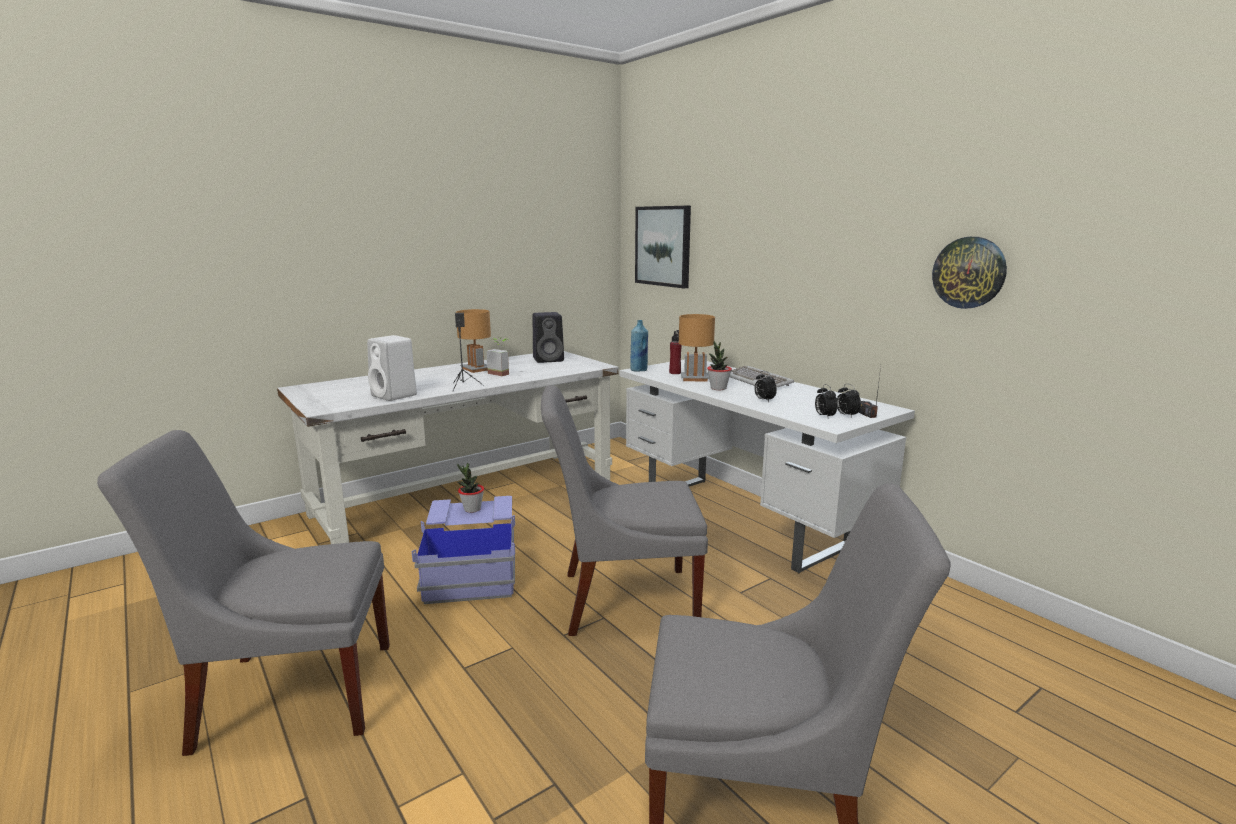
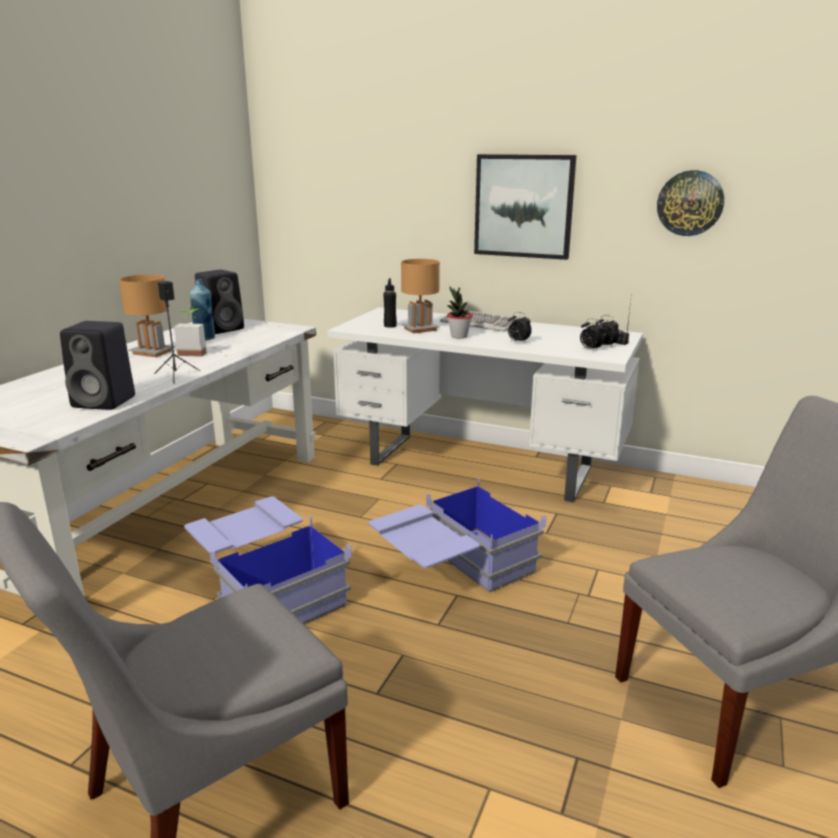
camera: 30 degrees left, 5 degrees up
white speaker [367,335,417,401] -> black speaker [60,321,135,410]
potted plant [457,463,484,513] -> none
grey chair [541,385,708,636] -> blue storage box [368,477,547,592]
blue bottle [630,320,648,372] -> blue bottle moved to [190,279,215,340]
picture [635,206,691,288] -> picture moved to [474,154,577,260]
red bottle [669,330,682,374] -> black bottle [383,278,397,328]

